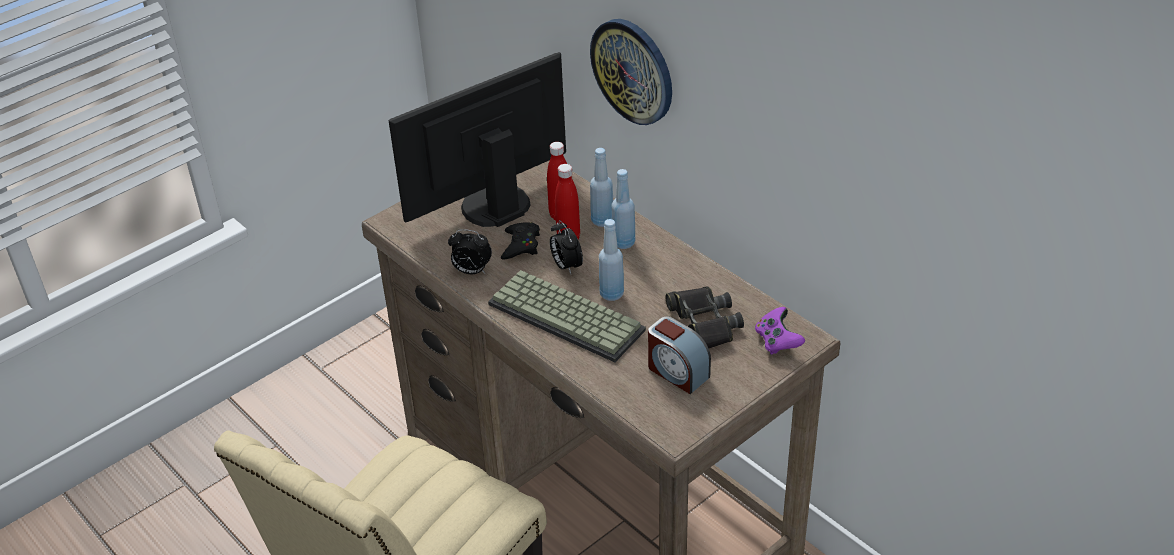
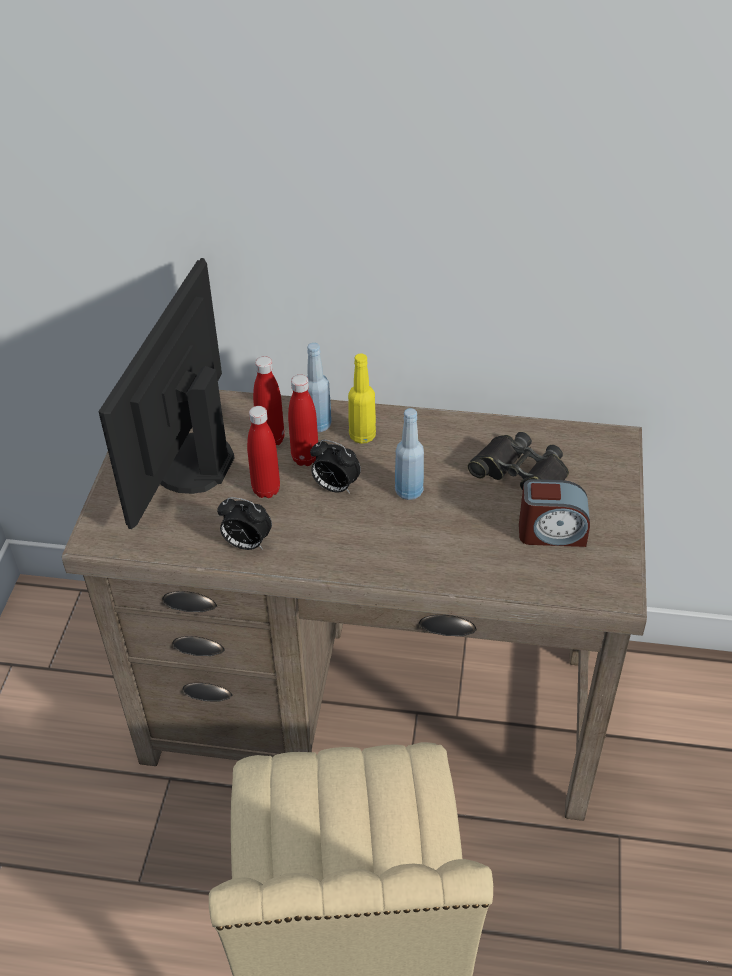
camera: 40 degrees left, 5 degrees up
alarm clock [448,229,492,274] -> alarm clock turned 45 degrees clockwise [217,497,272,550]
keyboard [488,270,646,362] -> none
black game controller [501,222,540,259] -> red bottle [247,406,280,498]
wall clock [590,19,672,125] -> none
blue bottle [612,169,636,249] -> yellow bottle [348,353,376,444]
purple game controller [755,307,805,355] -> none

